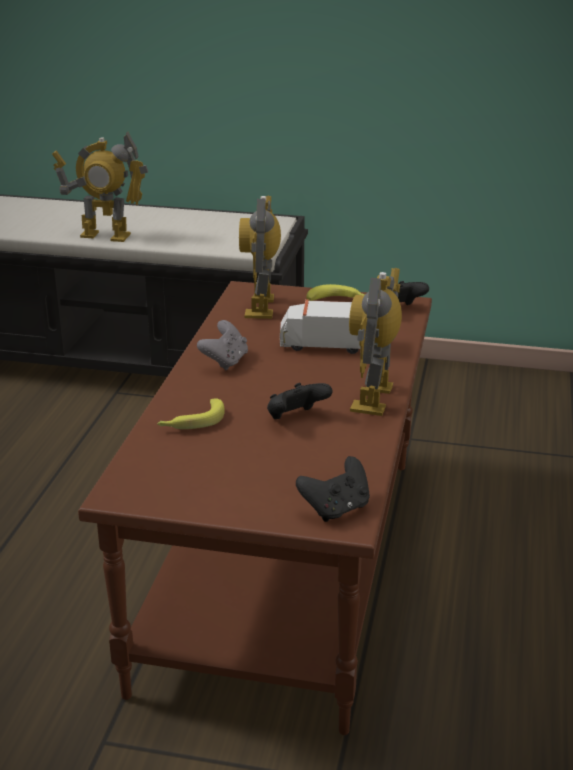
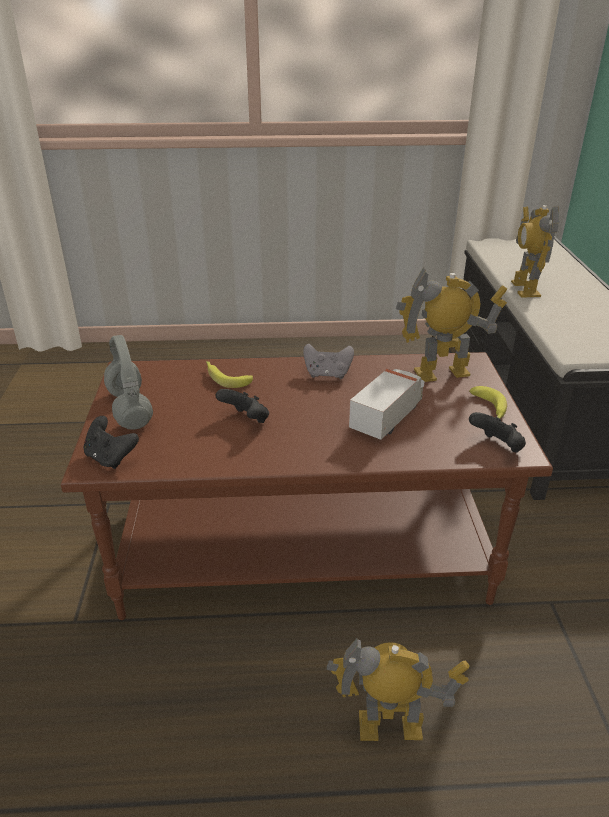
camera: 75 degrees right, 5 degrees up
toy truck [280,299,360,354] -> toy truck turned 45 degrees clockwise [349,369,425,440]
toy robot [349,268,402,416] -> toy robot moved to [327,638,470,741]
none -> grey headphones [104,335,153,430]

